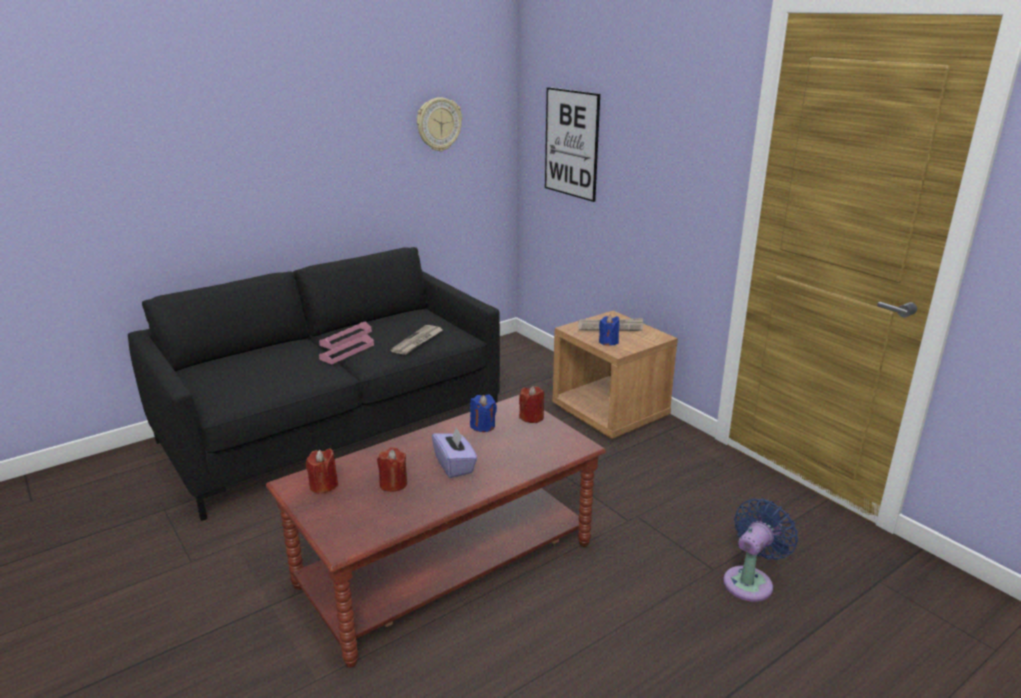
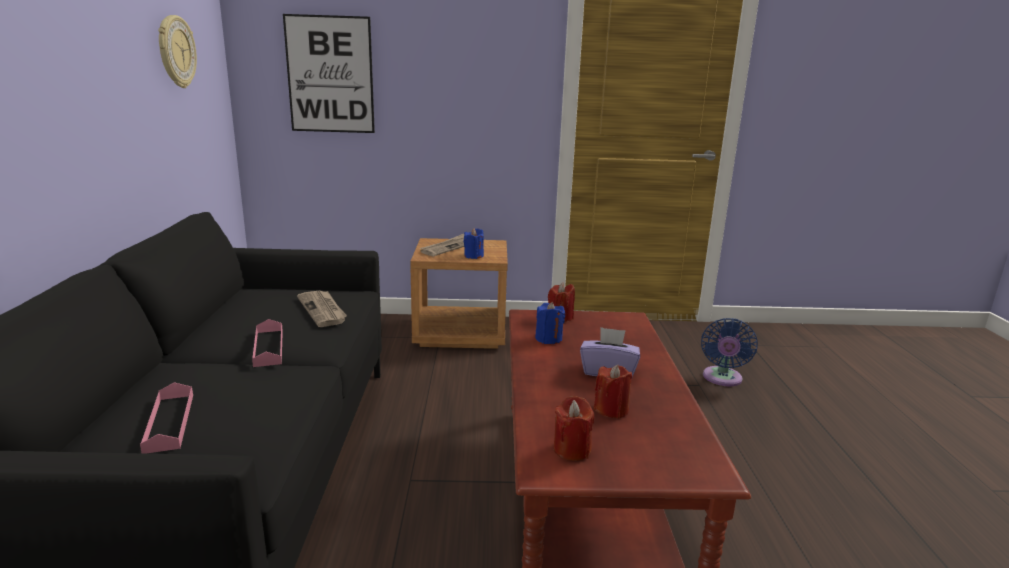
camera: 55 degrees left, 5 degrees down
pink tray [319,322,372,350] -> pink tray moved to [140,382,193,454]
blue fan [723,499,798,602] -> blue fan turned 150 degrees counterclockwise [701,318,758,386]

